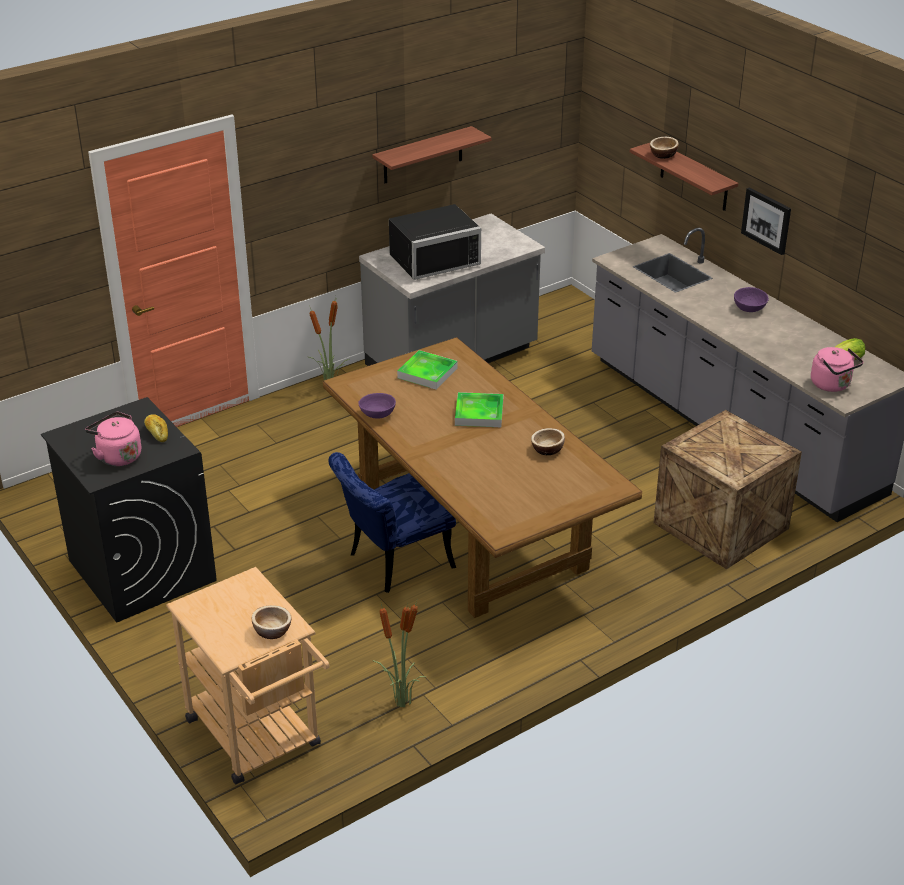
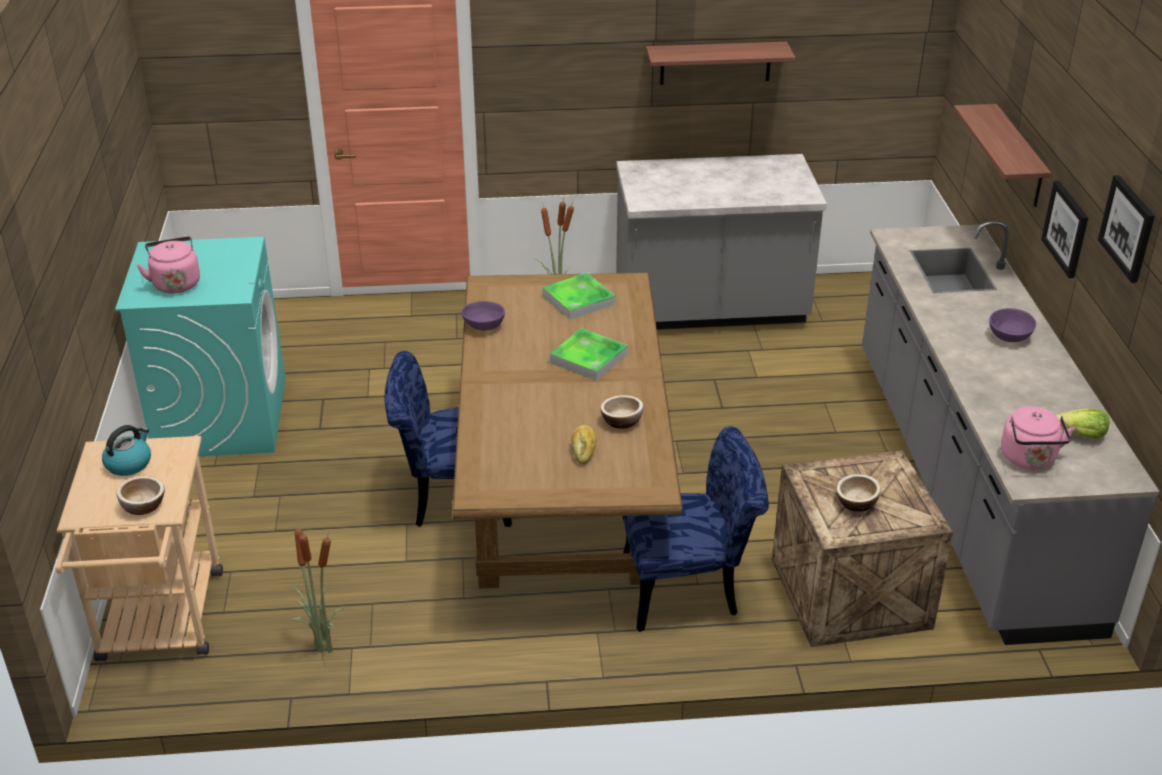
camera: 30 degrees right, 0 degrees up
black washing machine [41,397,217,623] -> turquoise washing machine [115,237,285,457]
bread [144,414,168,442] -> bread moved to [571,425,597,464]
black microwave [389,204,481,280] -> none
bowl [650,137,679,159] -> bowl moved to [836,474,881,512]
none -> kettle [102,425,151,476]
none -> blue chair [623,426,769,632]
none -> picture [1098,175,1155,283]

